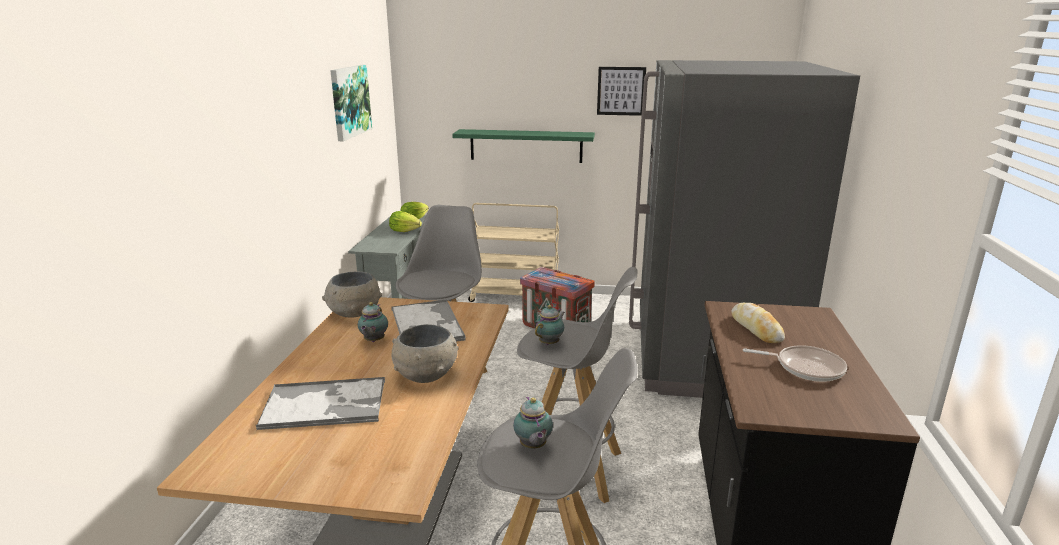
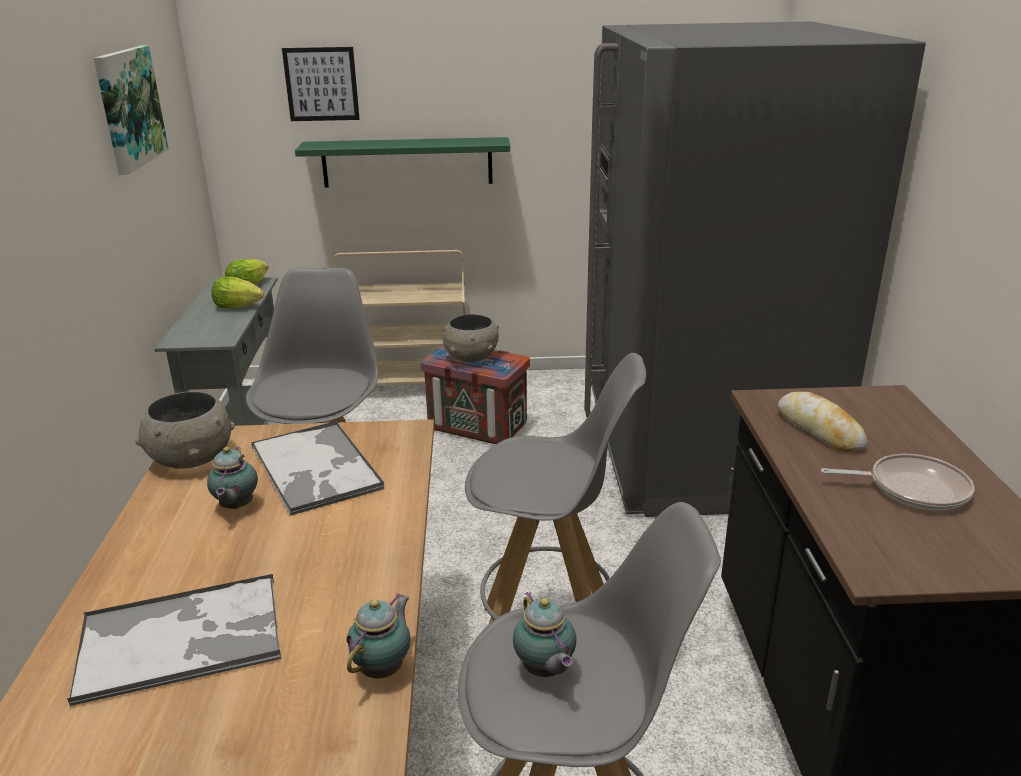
camera: 10 degrees left, 5 degrees up
grey bowl [392,324,459,383] -> grey bowl moved to [443,314,499,362]
teapot [535,305,565,345] -> teapot moved to [347,593,411,678]
picture [597,67,646,116] -> picture moved to [282,47,360,121]

